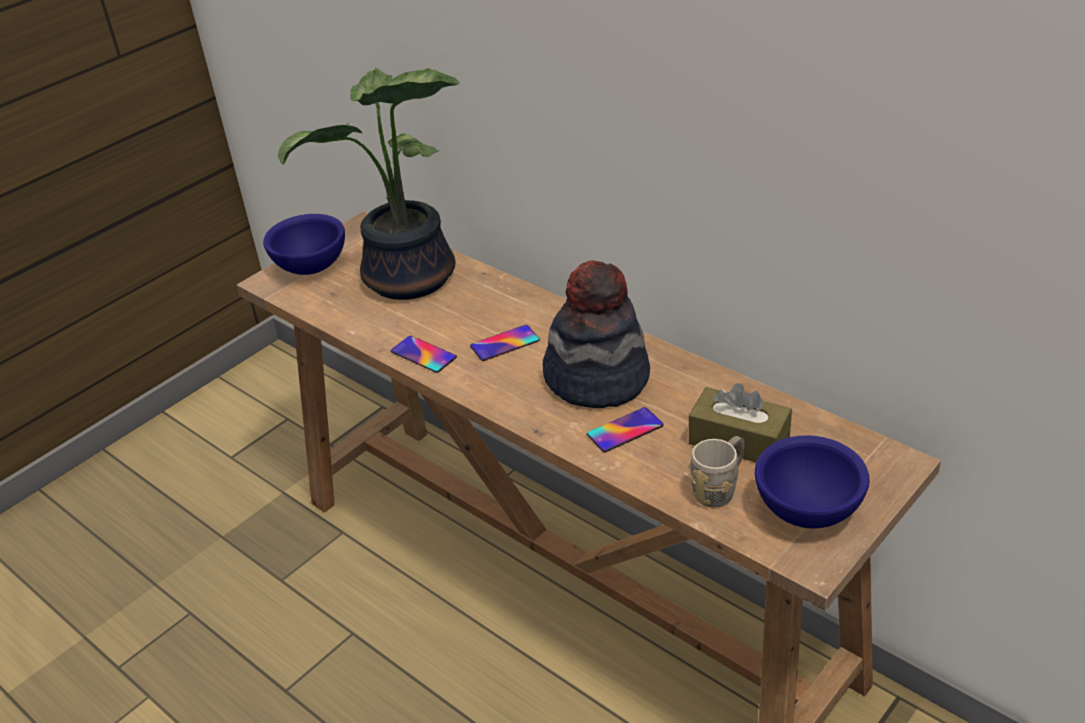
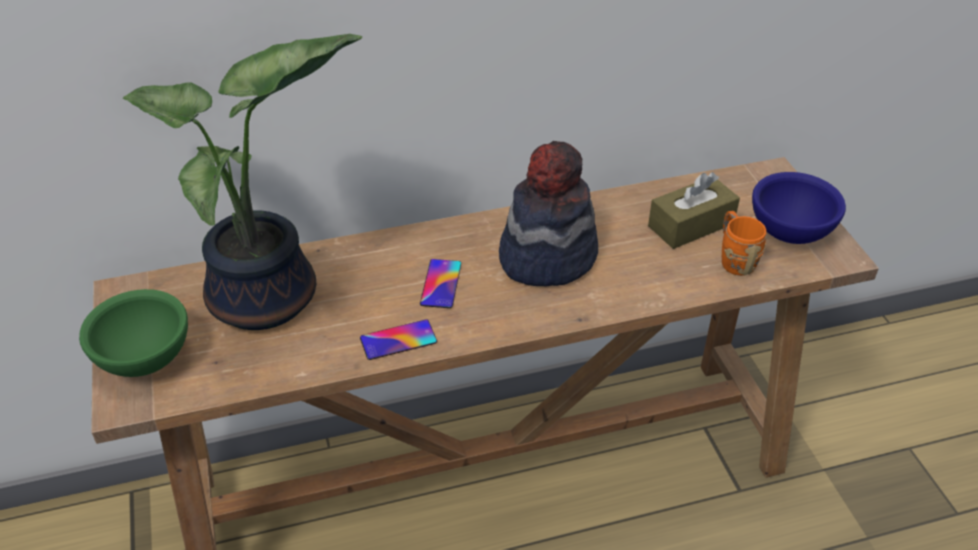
camera: 60 degrees left, 5 degrees up
blue bowl [263,214,345,275] -> green bowl [79,289,188,377]
phone [587,407,664,452] -> none
grey mug [689,436,744,508] -> orange mug [722,211,766,276]

